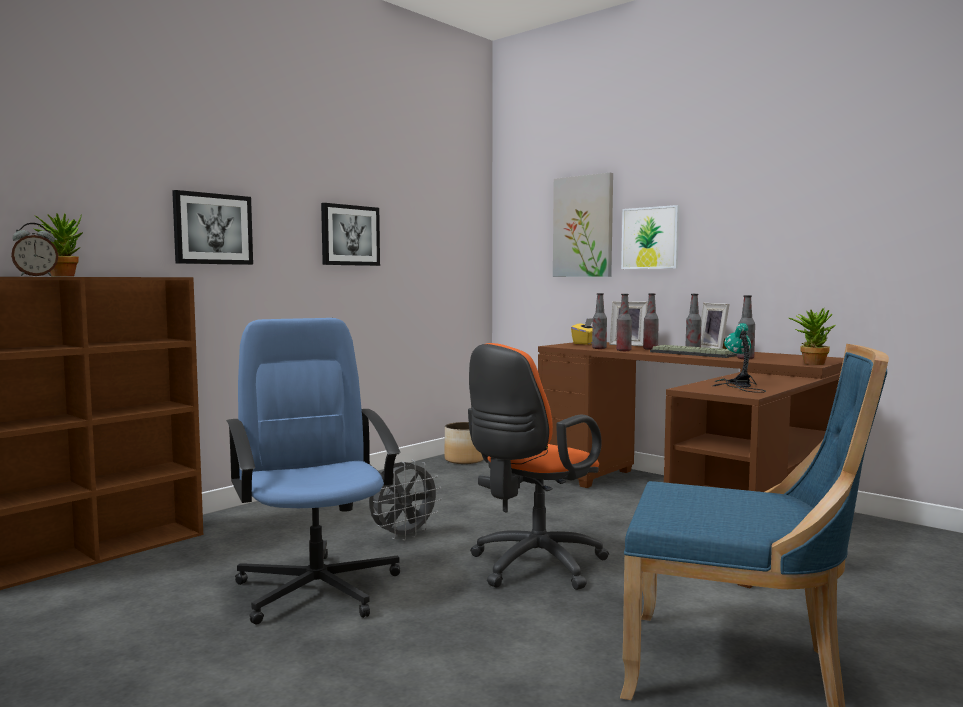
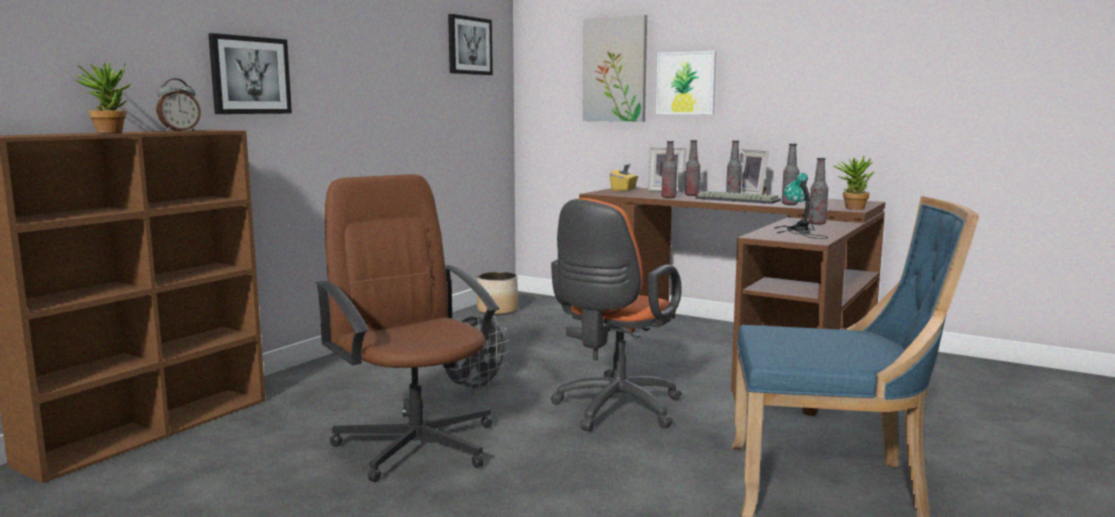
camera: 10 degrees left, 5 degrees up
alarm clock [11,223,58,276] -> alarm clock moved to [156,78,201,132]
blue office chair [226,318,401,624] -> brown office chair [315,174,500,482]
picture [321,203,380,266] -> picture moved to [448,14,493,75]
bottle [592,293,607,349] -> bottle moved to [808,158,828,225]

